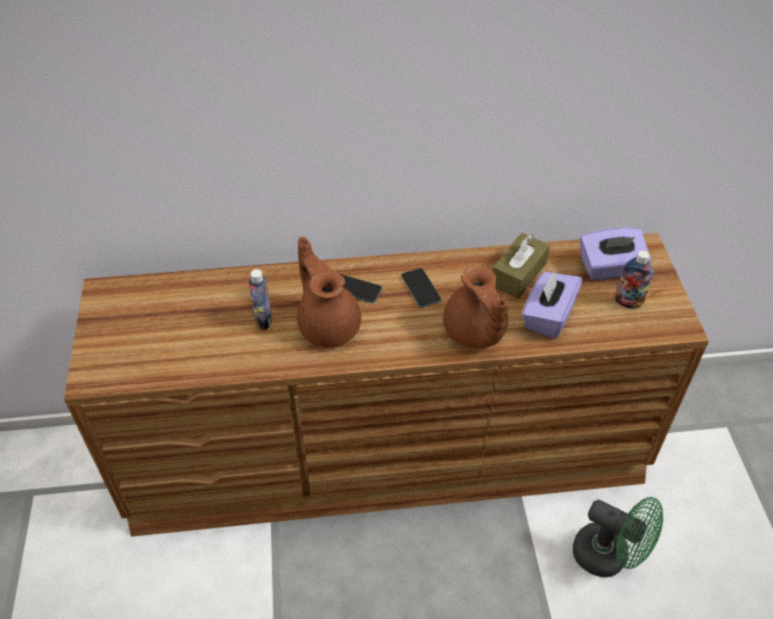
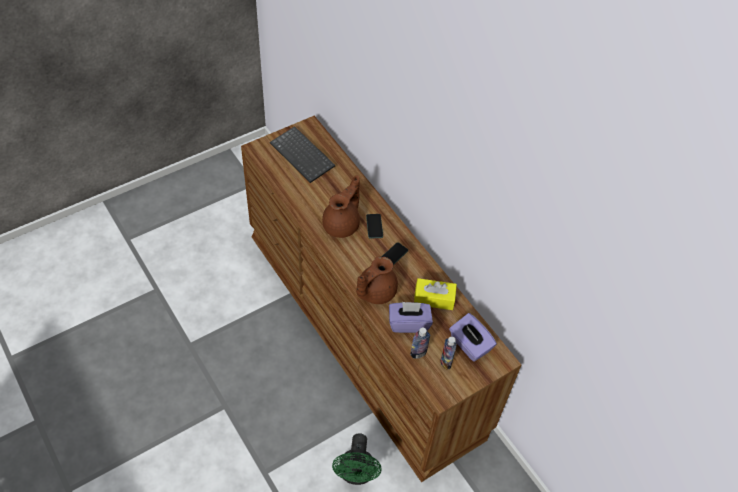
camera: 60 degrees right, 5 degrees up
bottle [249,269,272,330] -> bottle moved to [410,328,430,359]
brown tissue box [492,233,550,299] -> yellow tissue box [414,278,457,310]
none -> keyboard [270,126,335,183]

